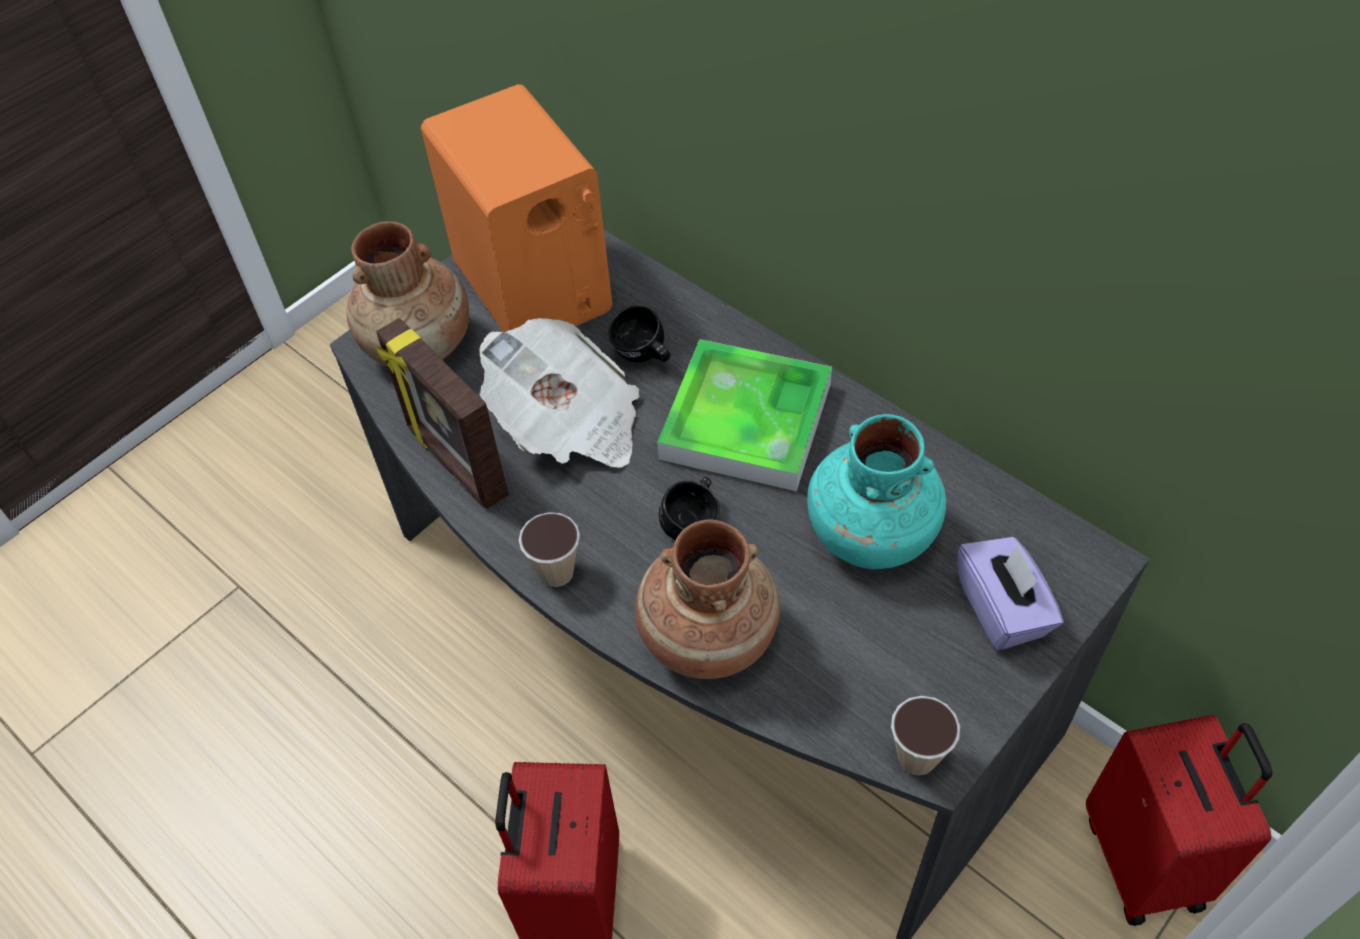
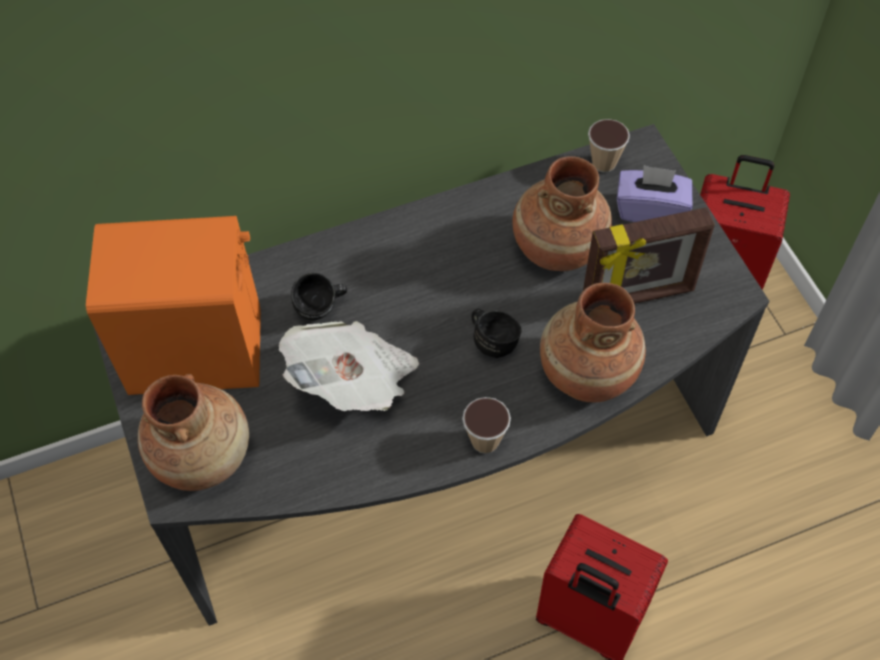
camera: 65 degrees left, 5 degrees up
picture frame [376,318,509,509] -> picture frame moved to [583,207,715,304]
tray [657,339,832,491] -> none
turquoise vase [807,414,946,569] -> brown vase [512,156,612,271]
cup [891,696,960,775] -> cup moved to [588,119,630,173]

